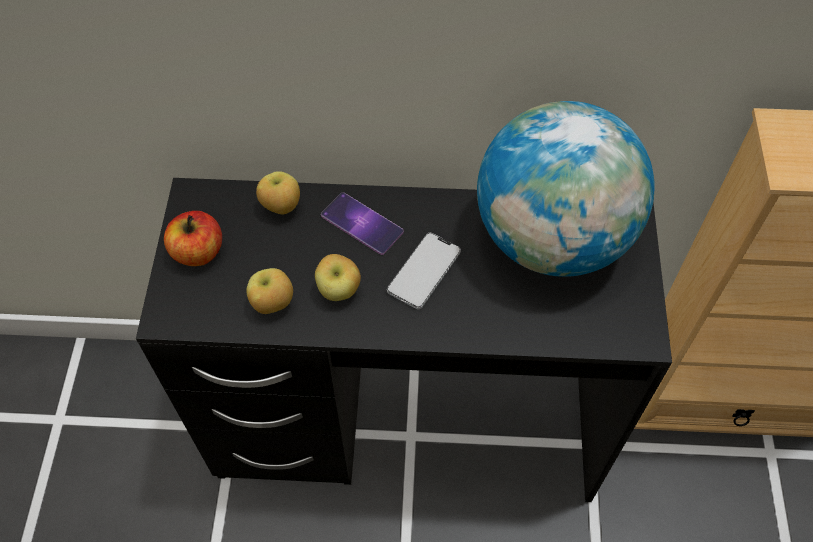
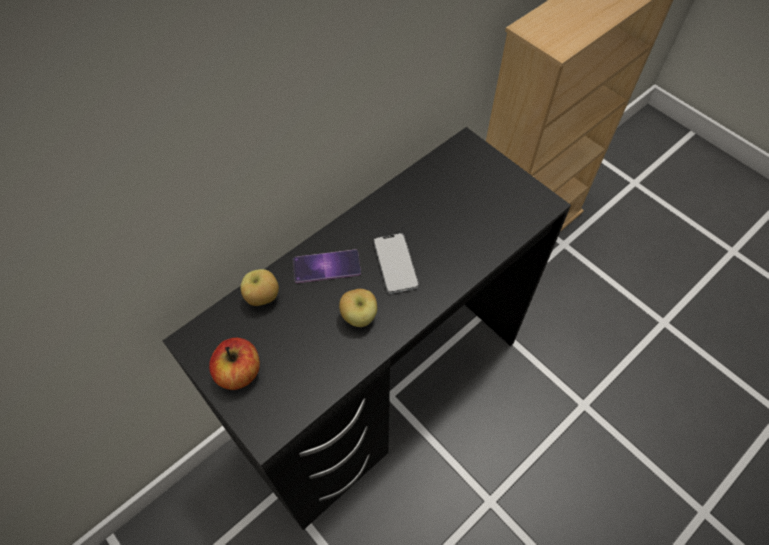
camera: 45 degrees left, 0 degrees up
apple [246,268,293,314] -> none
globe [477,101,655,277] -> none

